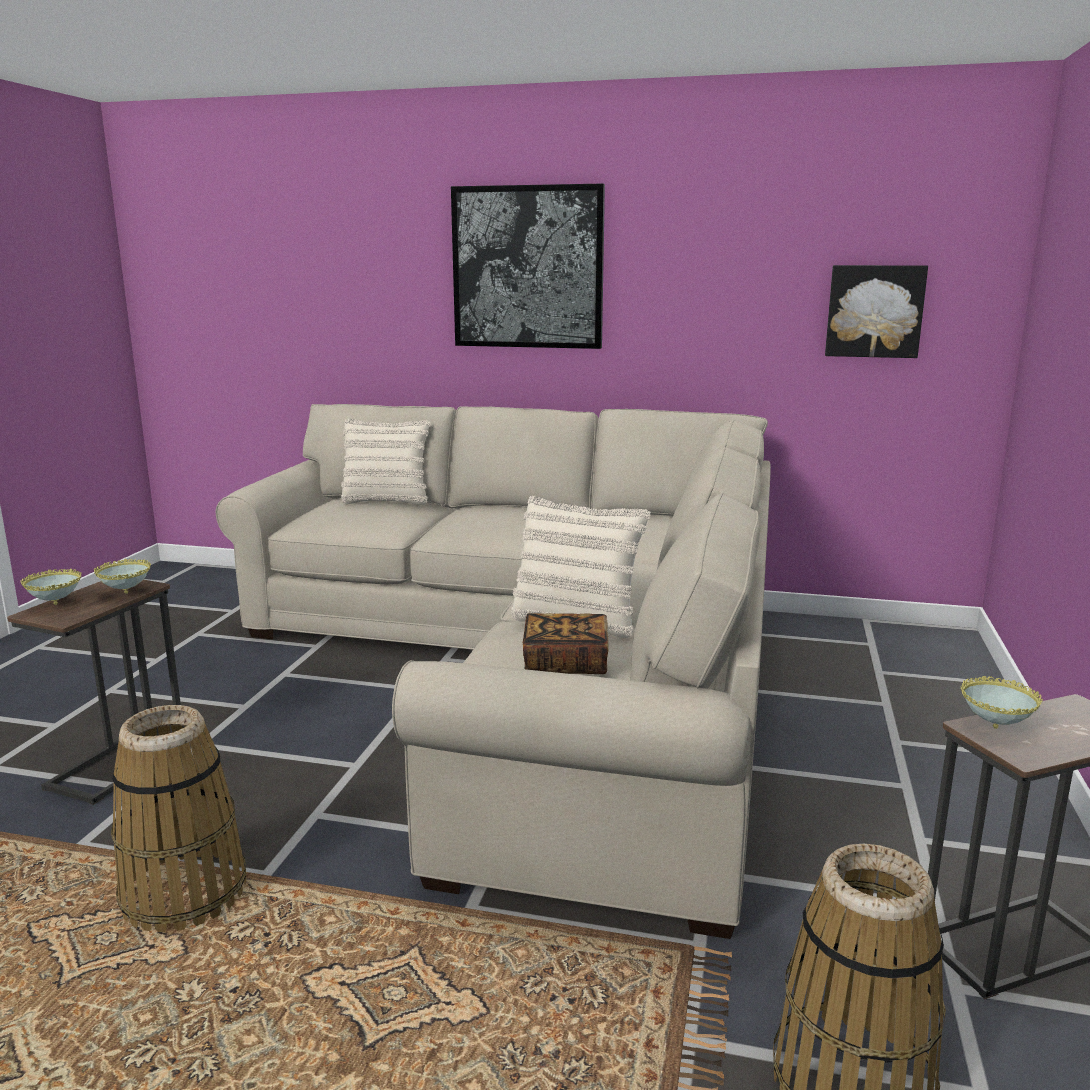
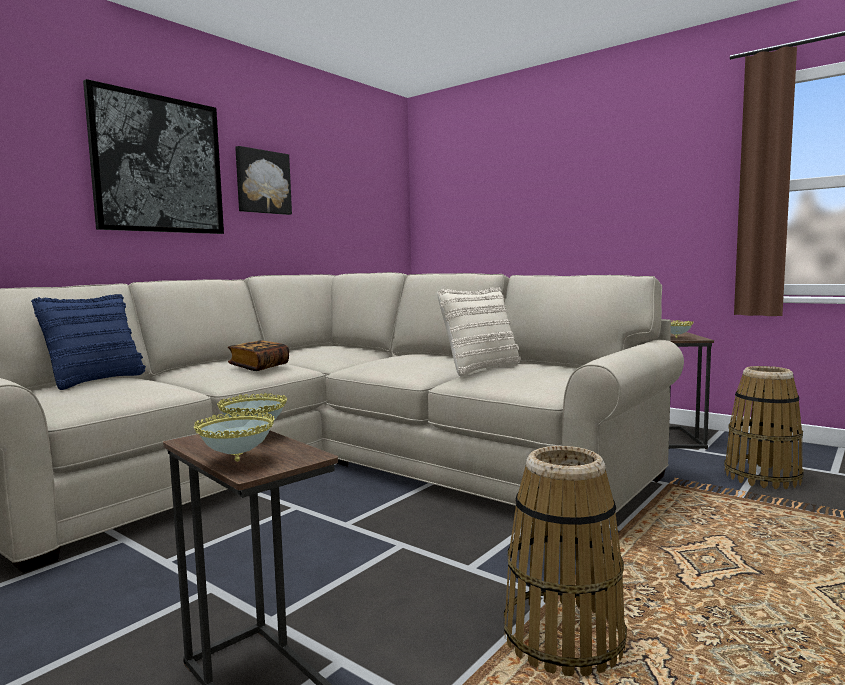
camera: 65 degrees left, 10 degrees down
beige pillow [341,418,431,505] -> blue pillow [31,294,146,390]
book [523,613,609,674] -> book moved to [228,340,289,371]
picture [825,265,928,358] -> picture moved to [235,146,292,215]

